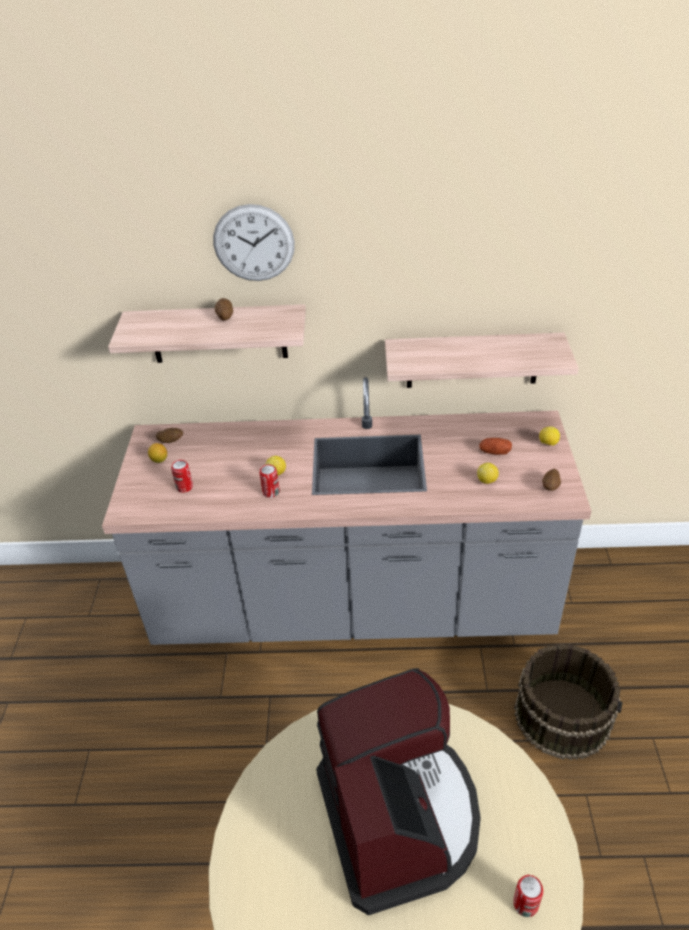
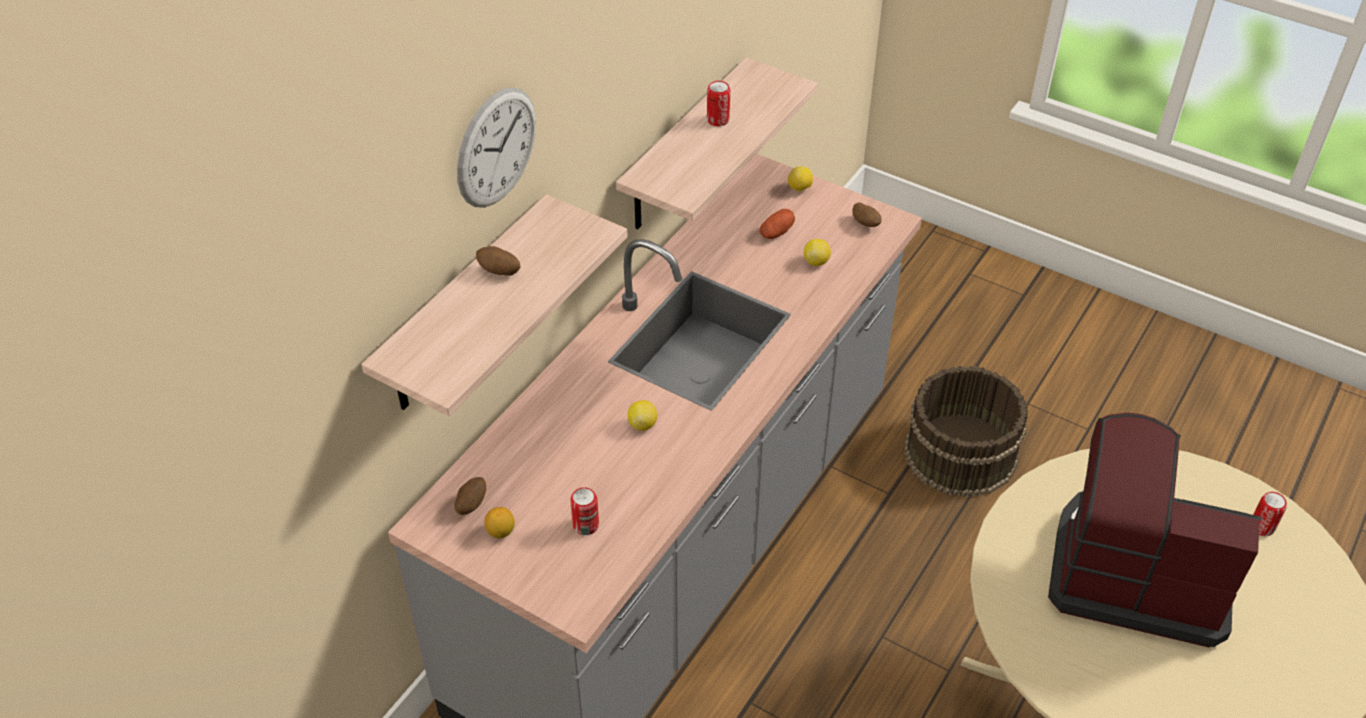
camera: 60 degrees left, 5 degrees up
can [260,464,280,498] -> can moved to [707,81,730,126]

